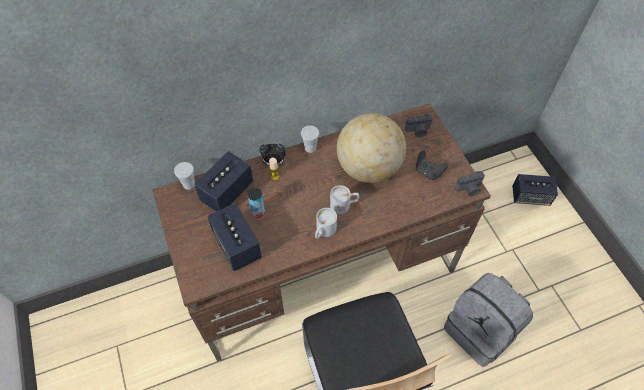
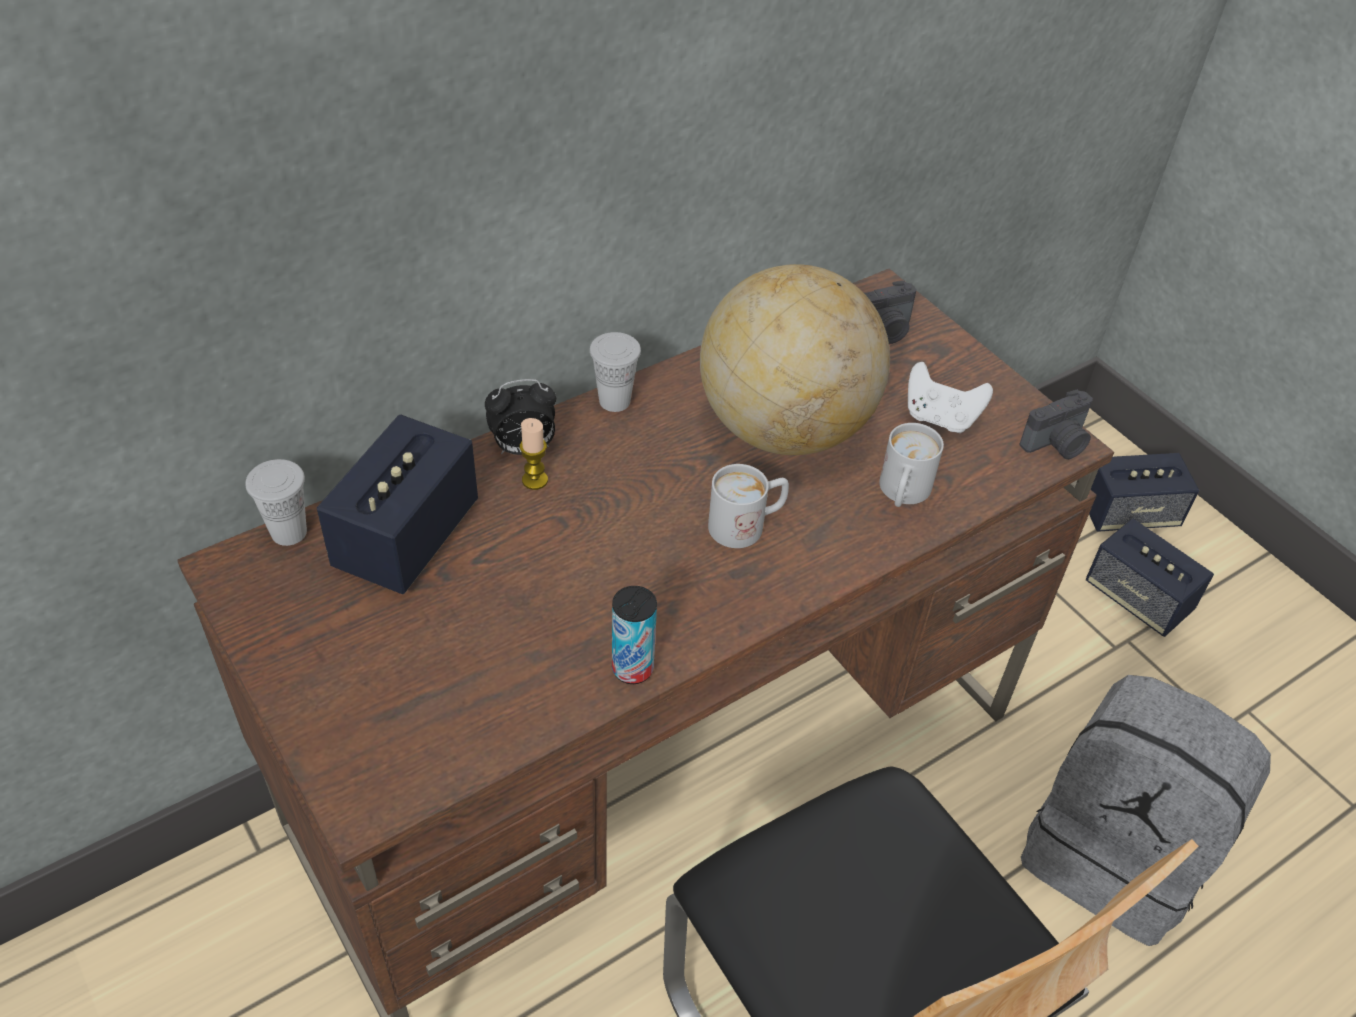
camera: 15 degrees left, 10 degrees down
speaker [207,203,262,271] -> speaker moved to [1086,519,1214,637]
can [247,188,265,218] -> can moved to [612,586,657,684]
white mug [315,208,337,239] -> white mug moved to [879,423,944,507]
black game controller [416,151,448,180] -> white game controller [908,362,993,433]

